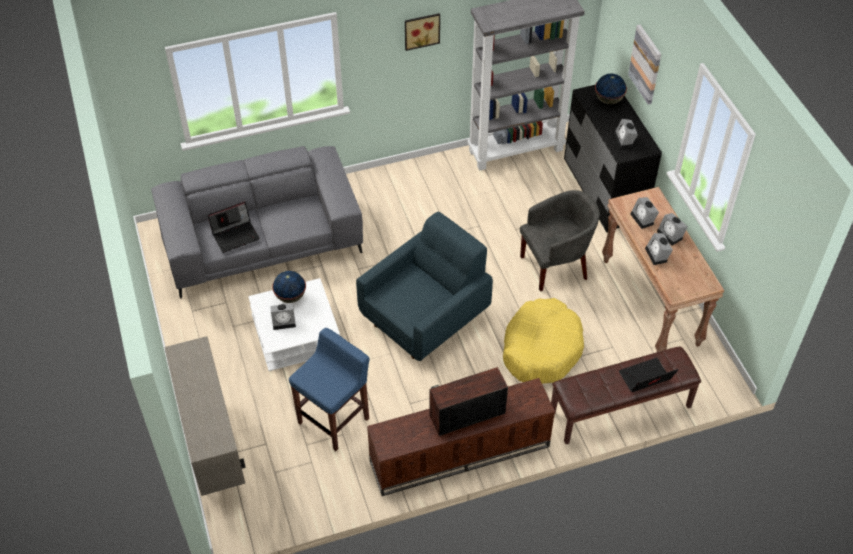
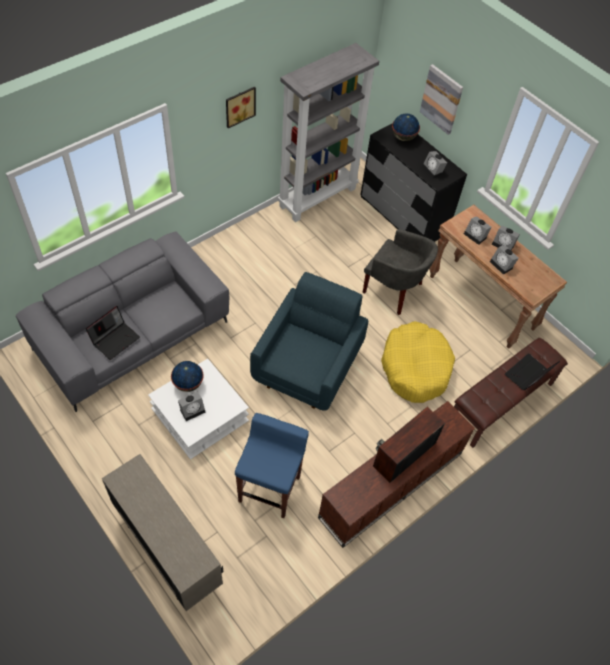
camera: 25 degrees left, 5 degrees up
grey armchair [520,190,600,291] -> grey armchair turned 75 degrees clockwise [363,229,438,315]

